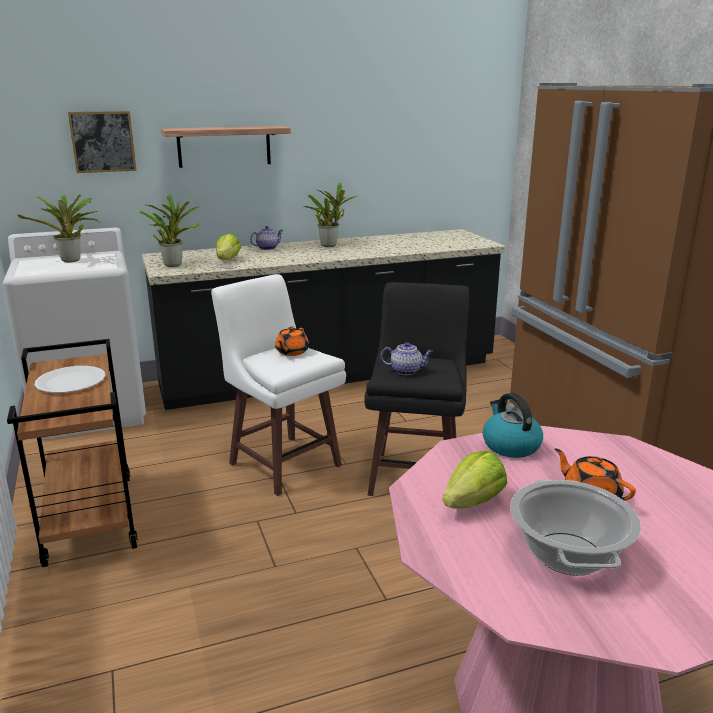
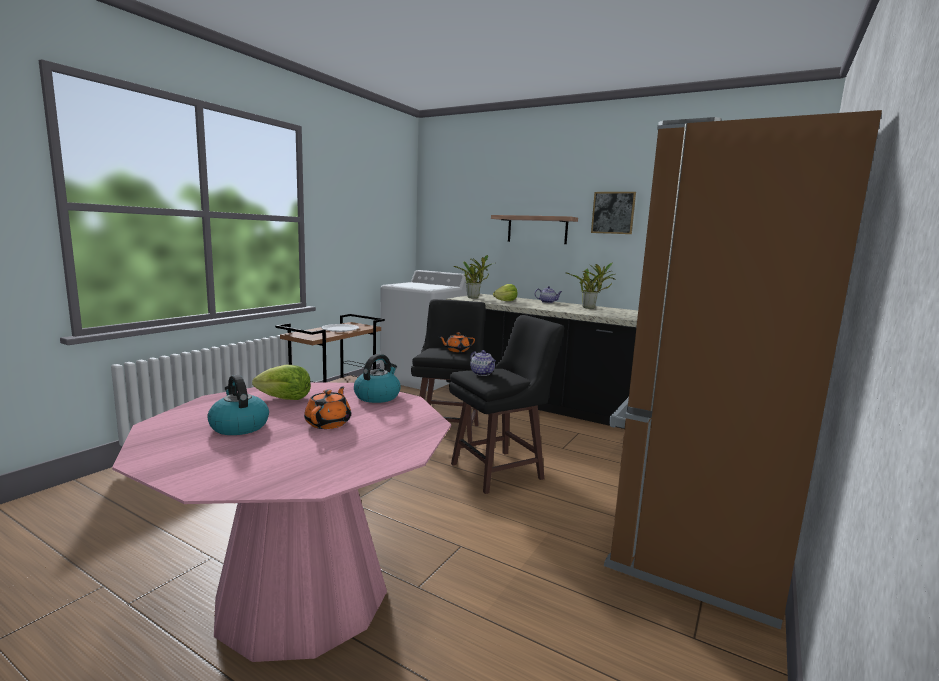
camera: 50 degrees right, 10 degrees down
potted plant [18,195,100,263] -> none
picture [68,111,137,173] -> picture moved to [591,192,636,234]
white stool [211,274,346,496] -> black stool [411,299,485,442]
cooking pot [510,480,641,576] -> kettle [207,375,269,435]

